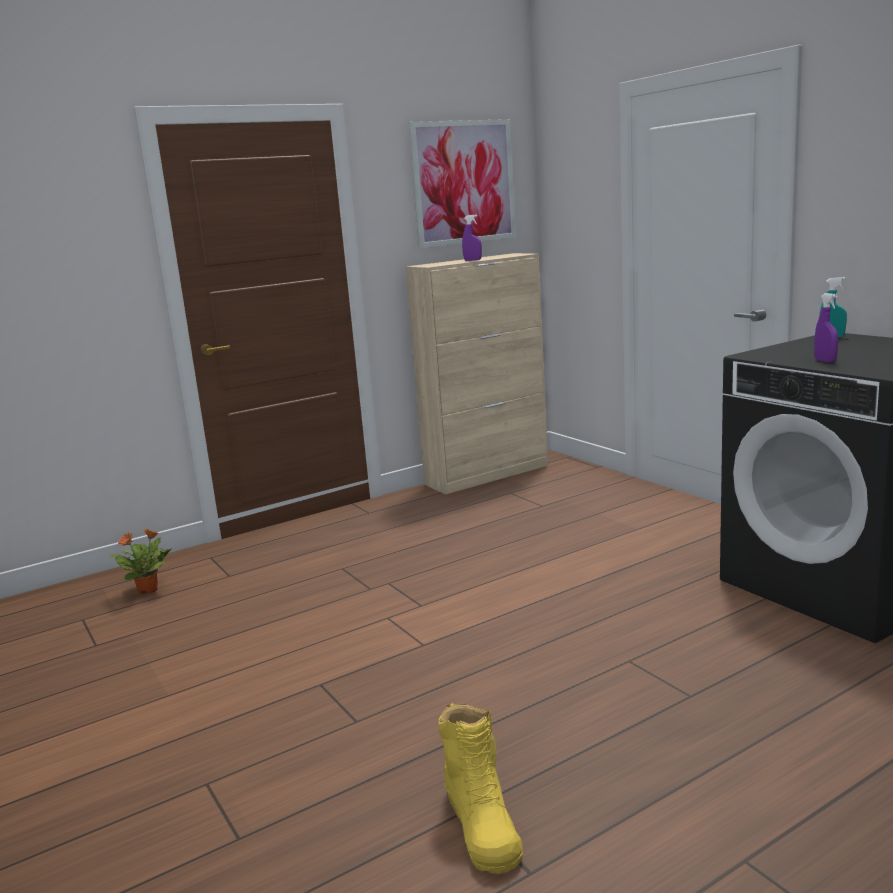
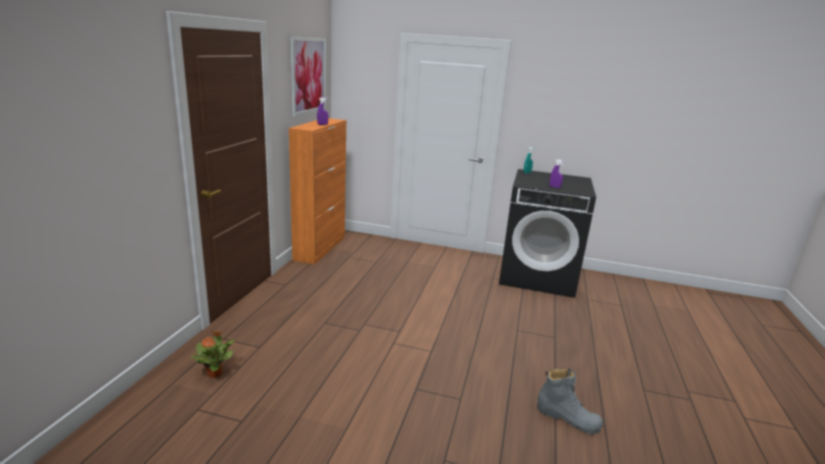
camera: 45 degrees left, 5 degrees up
beige cabinet [406,253,548,494] -> orange cabinet [289,118,346,265]
yellow boot [439,703,523,874] -> grey boot [537,368,603,435]

